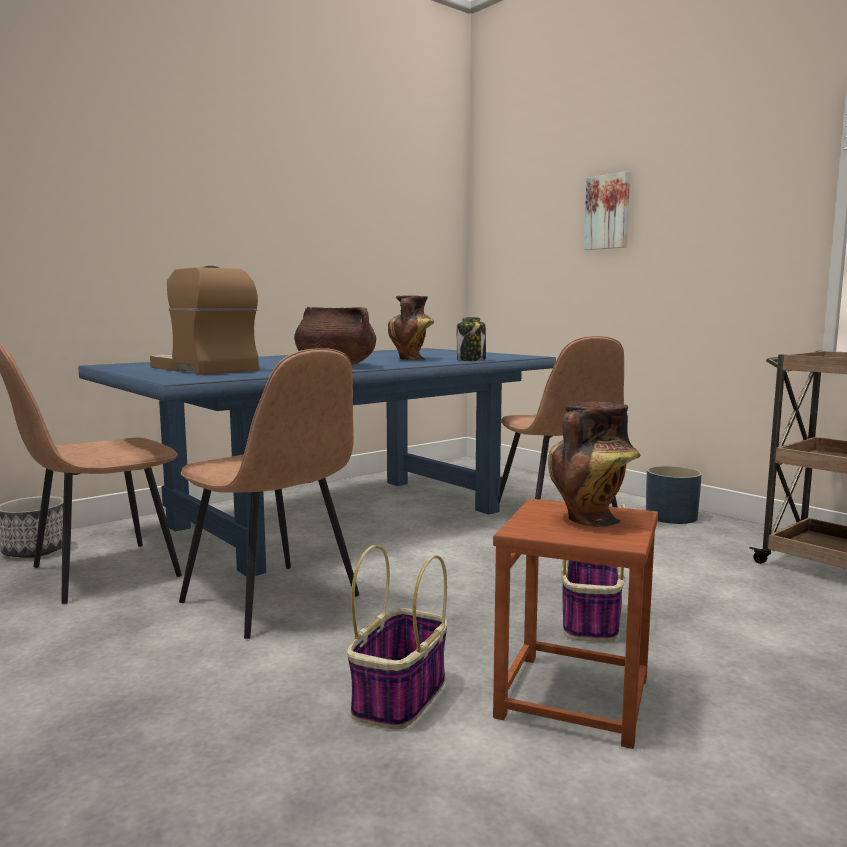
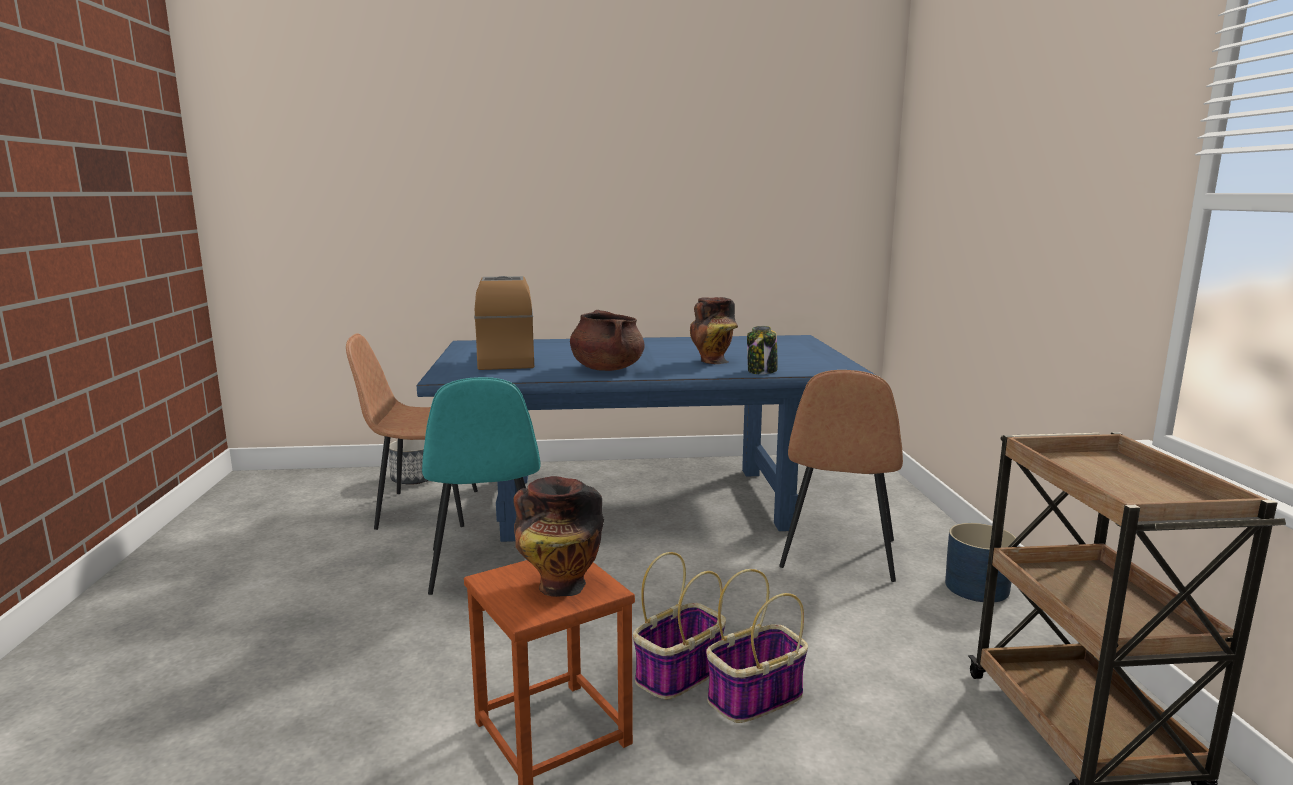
camera: 35 degrees right, 5 degrees up
brown chair [179,348,359,639] -> turquoise chair [422,377,541,595]
basket [347,545,447,729] -> basket moved to [706,569,808,723]
picture [584,171,630,250] -> none

